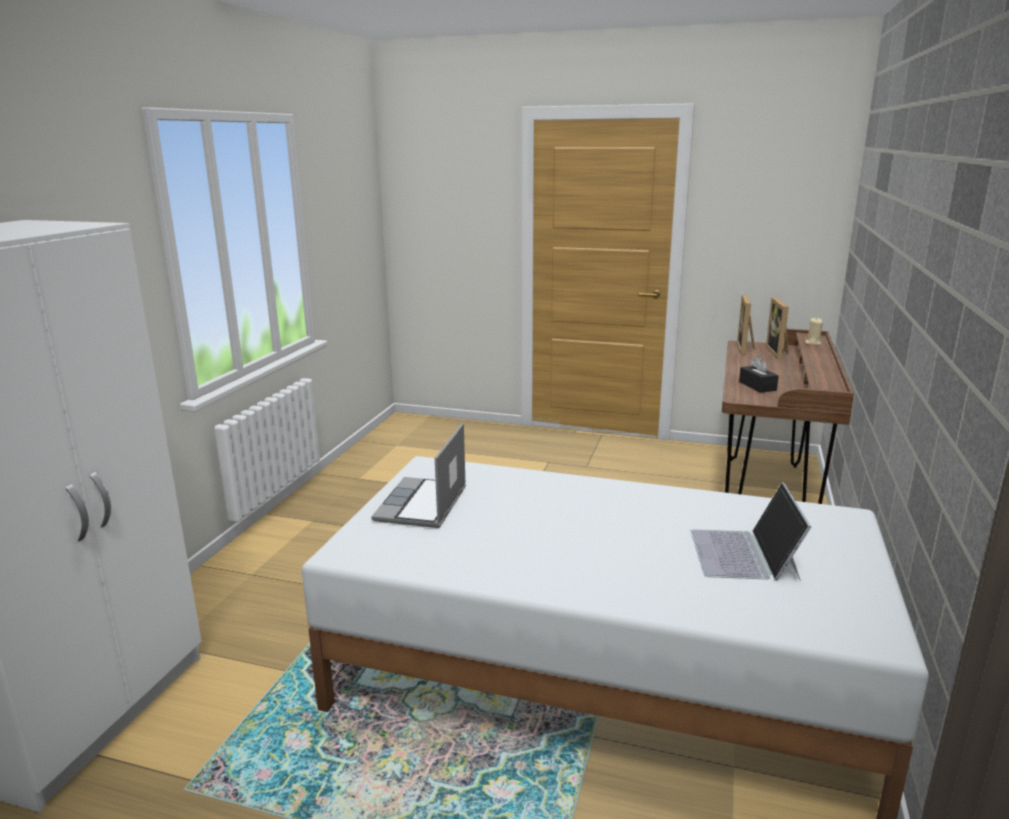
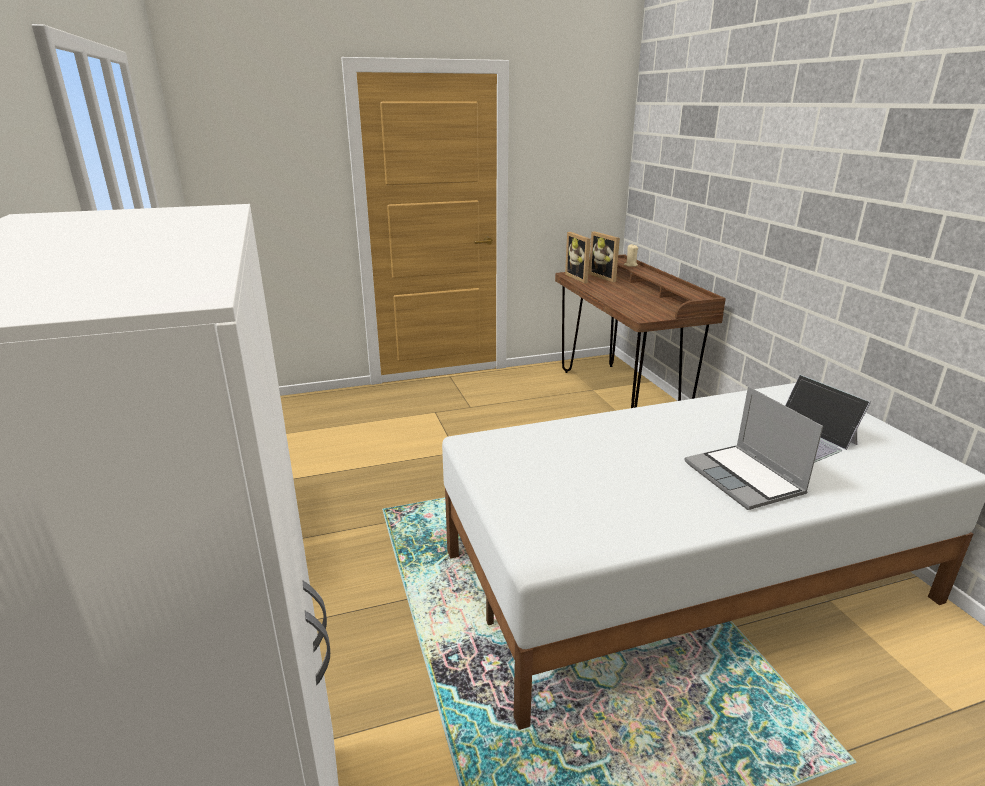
camera: 35 degrees left, 5 degrees up
laptop [371,423,466,528] -> laptop moved to [685,386,823,510]
black tissue box [739,356,779,393] -> none

